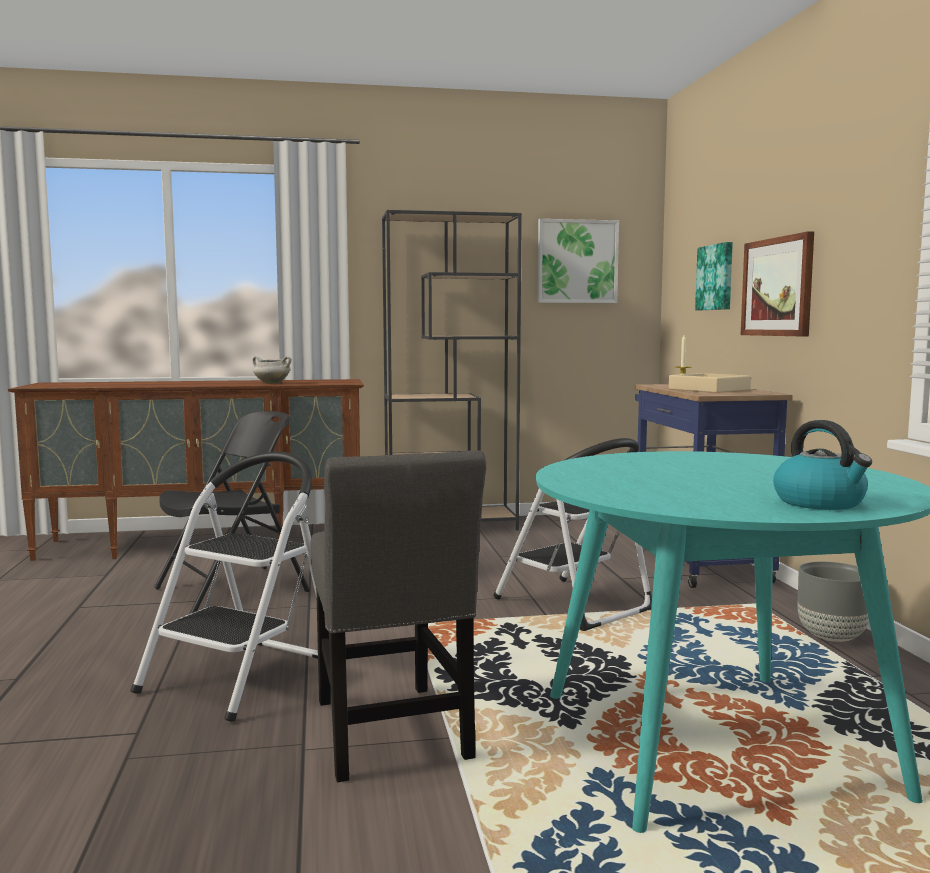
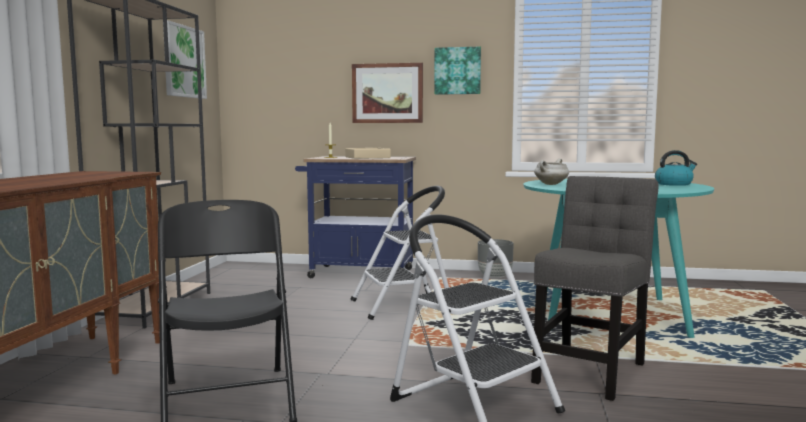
camera: 70 degrees left, 0 degrees up
white cooking pot [253,356,292,384] -> white cooking pot moved to [534,159,569,185]
grey chair [311,450,486,782] -> grey chair turned 60 degrees counterclockwise [531,176,658,401]
picture [695,242,733,310] -> picture moved to [434,47,481,95]

